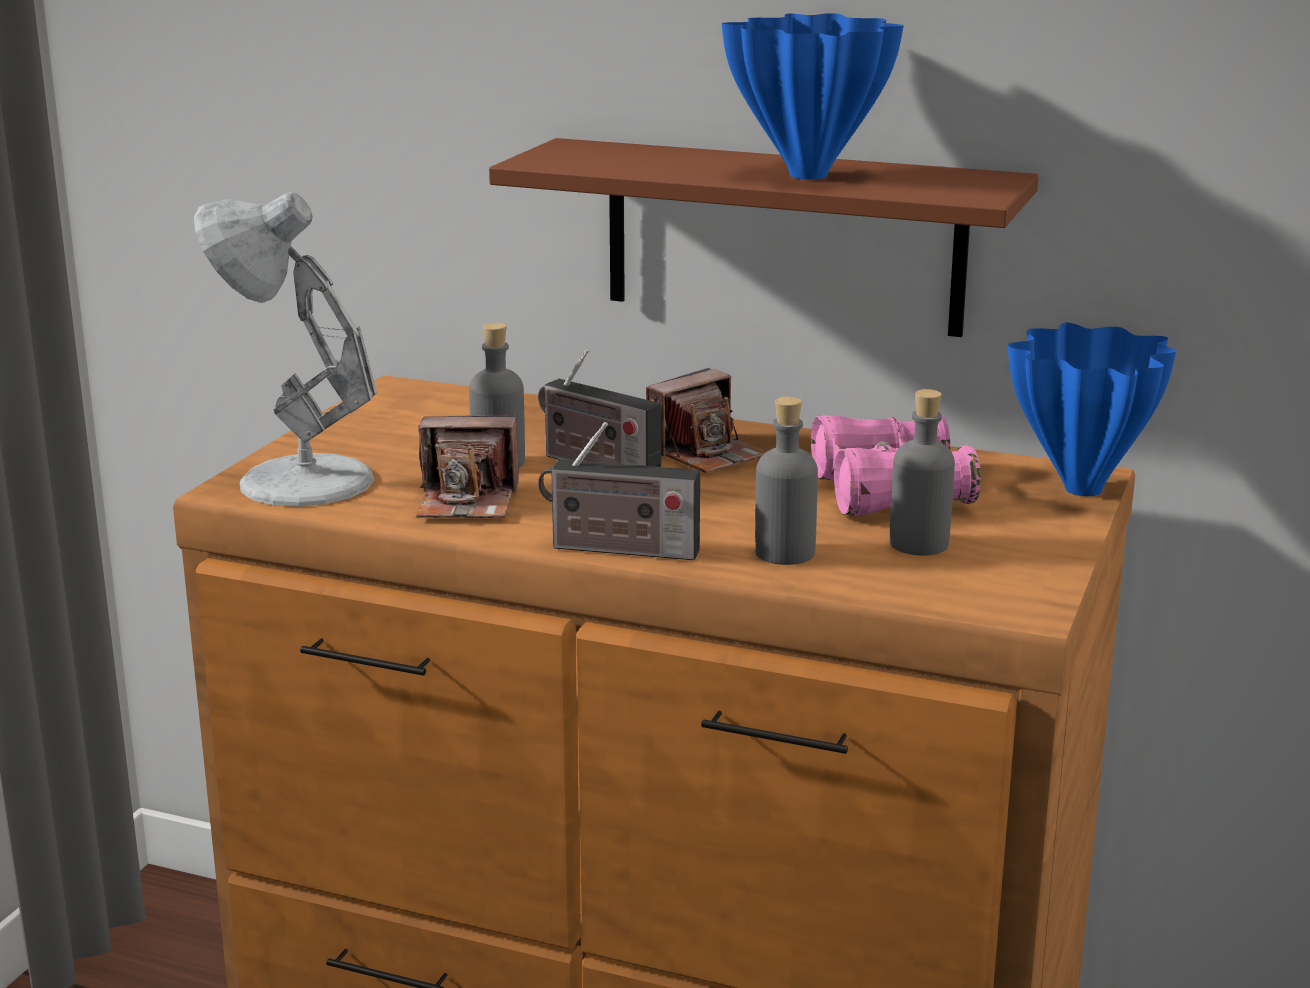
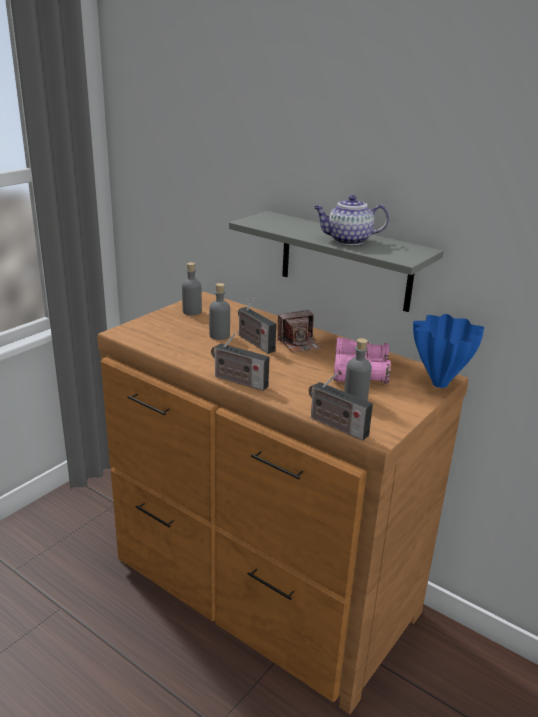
camera: 15 degrees right, 5 degrees up
white table lamp [194,192,377,507] -> none
camera [416,415,519,518] -> none
brown shelf [489,138,1038,337] -> grey shelf [229,211,444,312]
blue vase [722,13,904,180] -> teapot [314,195,389,245]
grey bottle [755,397,818,565] -> grey bottle moved to [182,262,202,316]
none -> radio [309,373,373,441]

